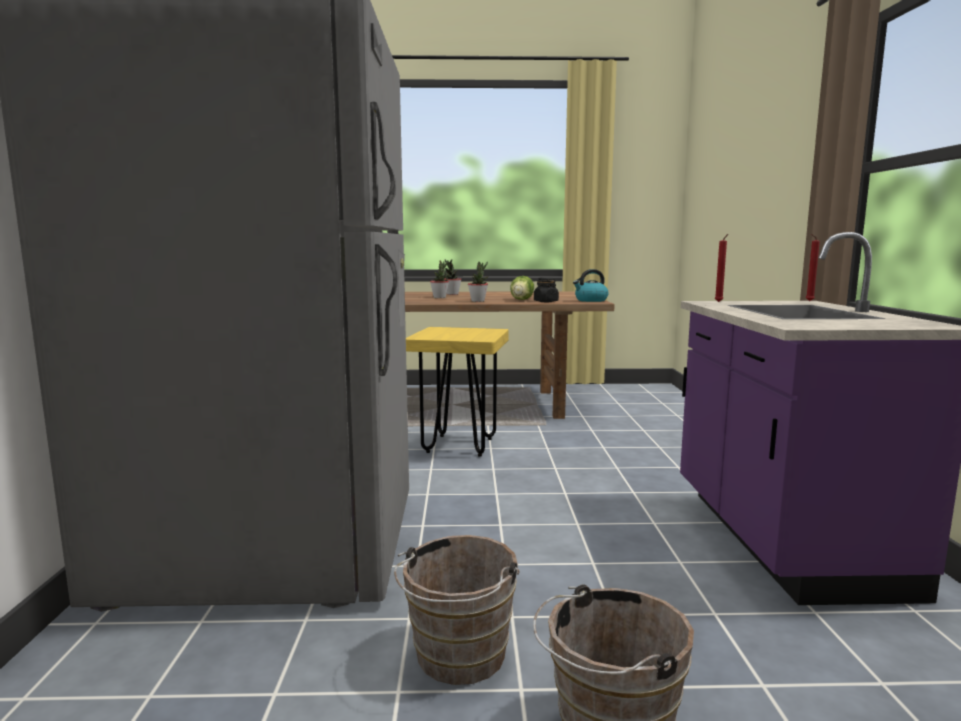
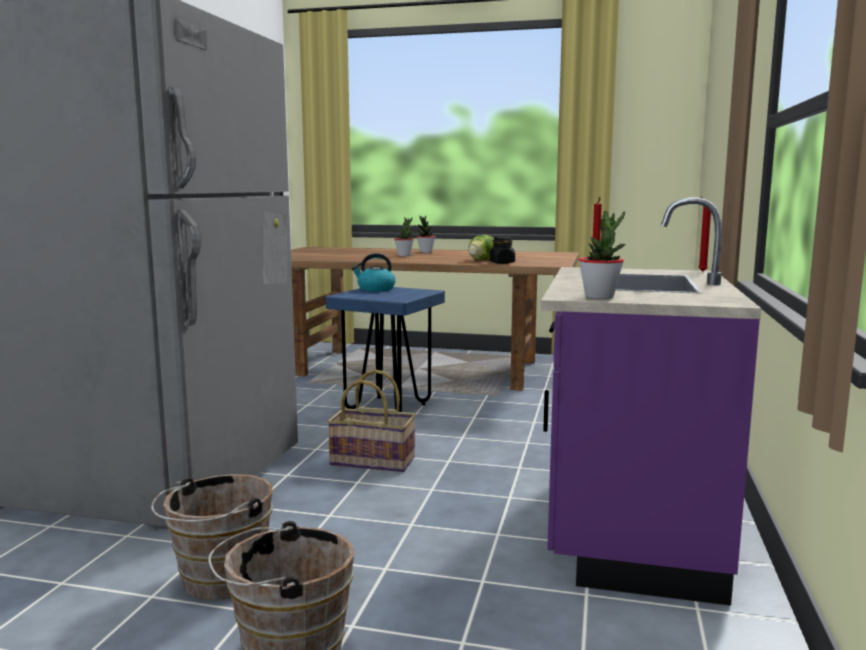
camera: 15 degrees right, 0 degrees up
yellow stool [406,327,509,457] -> blue stool [325,287,445,412]
potted plant [468,262,489,302] -> potted plant moved to [578,211,625,299]
kettle [573,269,609,302] -> kettle moved to [352,253,396,291]
none -> basket [327,369,416,472]

